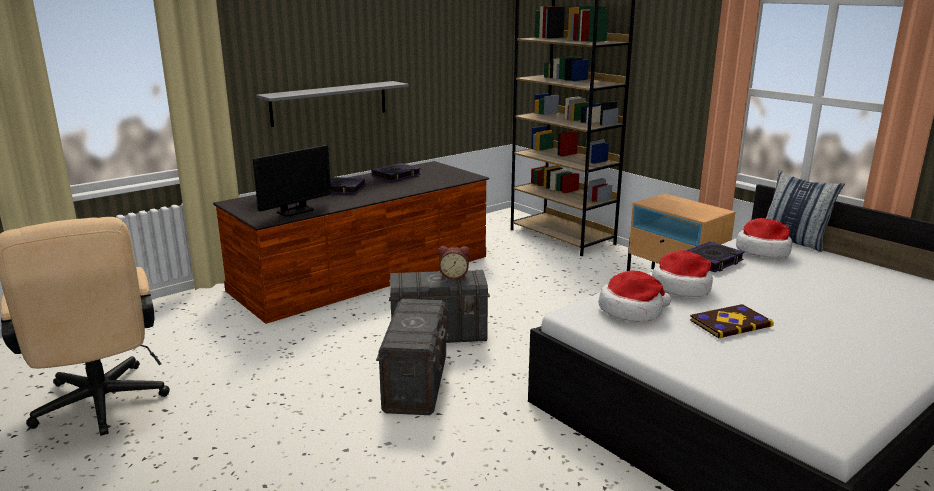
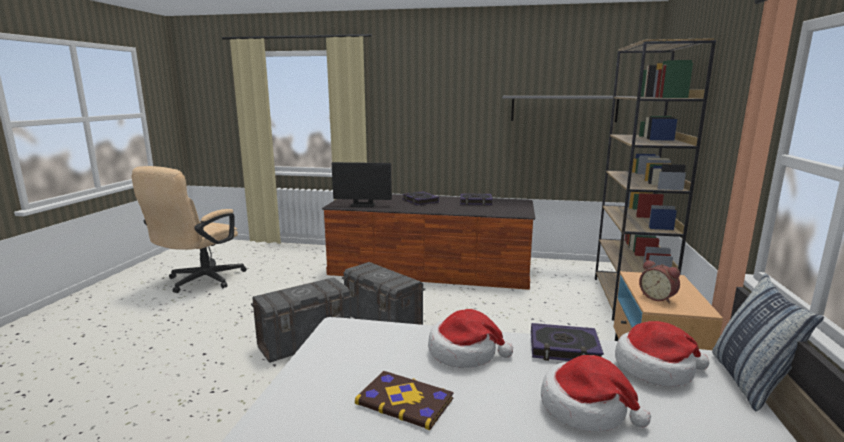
camera: 50 degrees right, 5 degrees down
grey shelf [256,81,409,127] -> grey shelf moved to [502,96,635,122]
alarm clock [438,246,470,280] -> alarm clock moved to [639,260,680,304]
hat [599,271,671,322] -> hat moved to [541,355,651,431]

